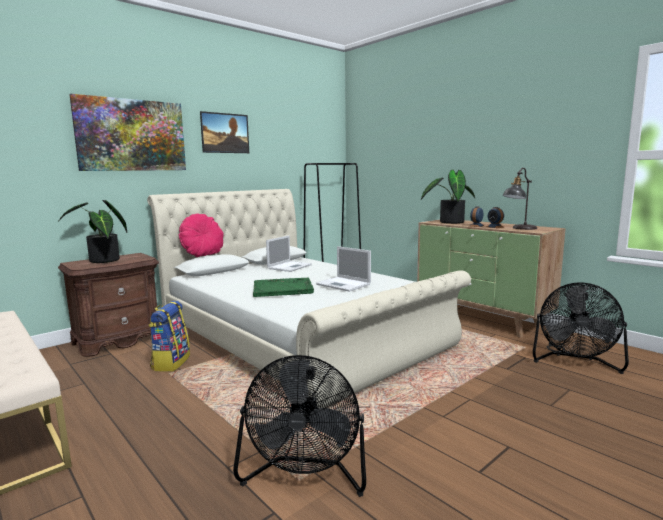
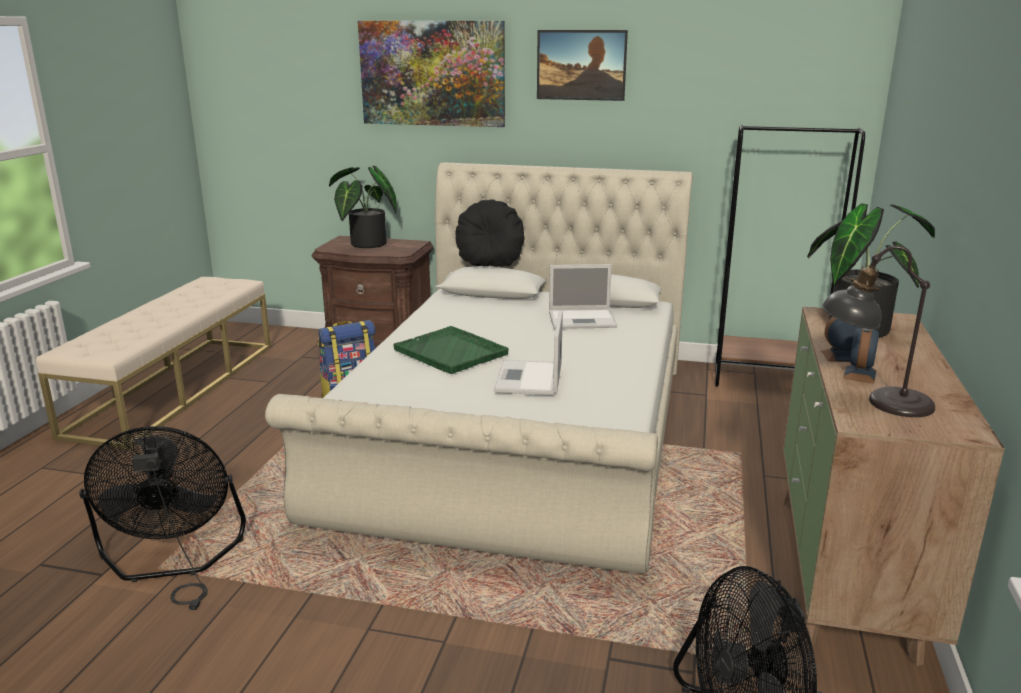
camera: 55 degrees right, 10 degrees up
pink pillow [179,214,224,257] -> black pillow [455,199,525,267]
black fan [233,355,366,497] -> black fan turned 105 degrees clockwise [79,426,246,610]

